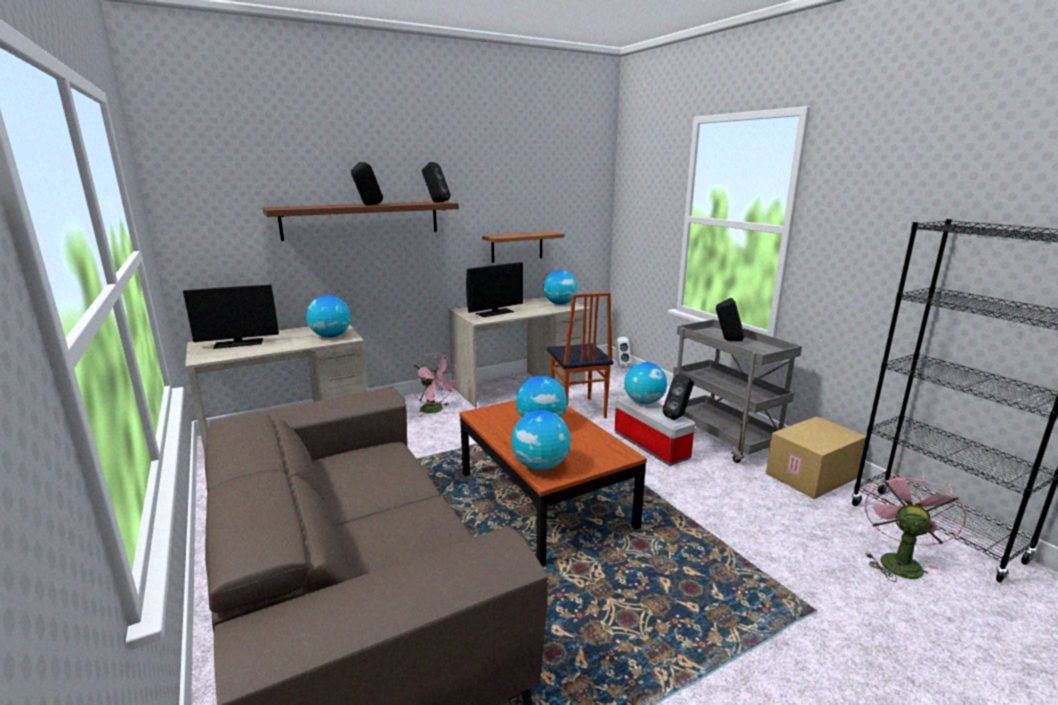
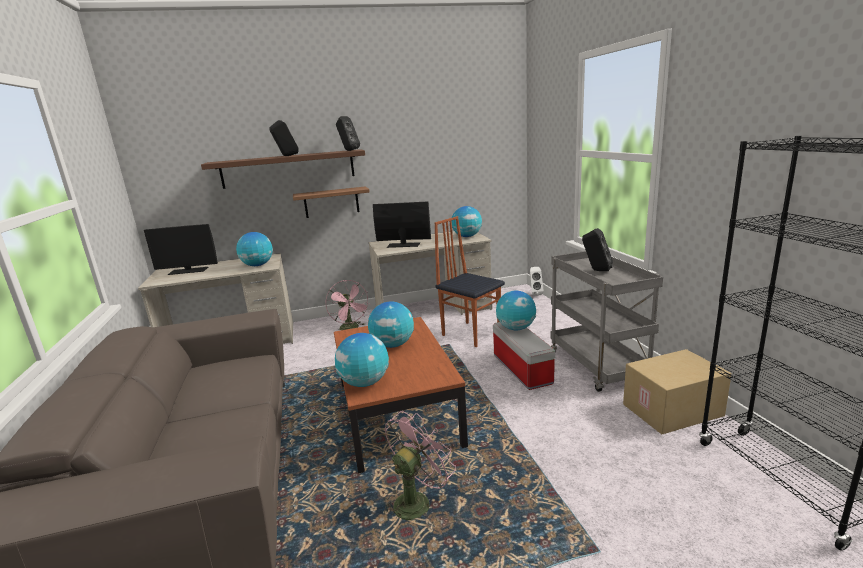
camera: 15 degrees right, 0 degrees up
monitor [466,262,523,317] -> monitor turned 150 degrees counterclockwise [373,201,431,248]
shelf [482,231,564,263] -> shelf moved to [293,186,370,218]
chair [547,292,613,418] -> chair turned 135 degrees clockwise [435,216,505,347]
black speaker [663,374,694,420] -> none
pink fan [865,471,966,582] -> pink fan moved to [384,411,456,520]

